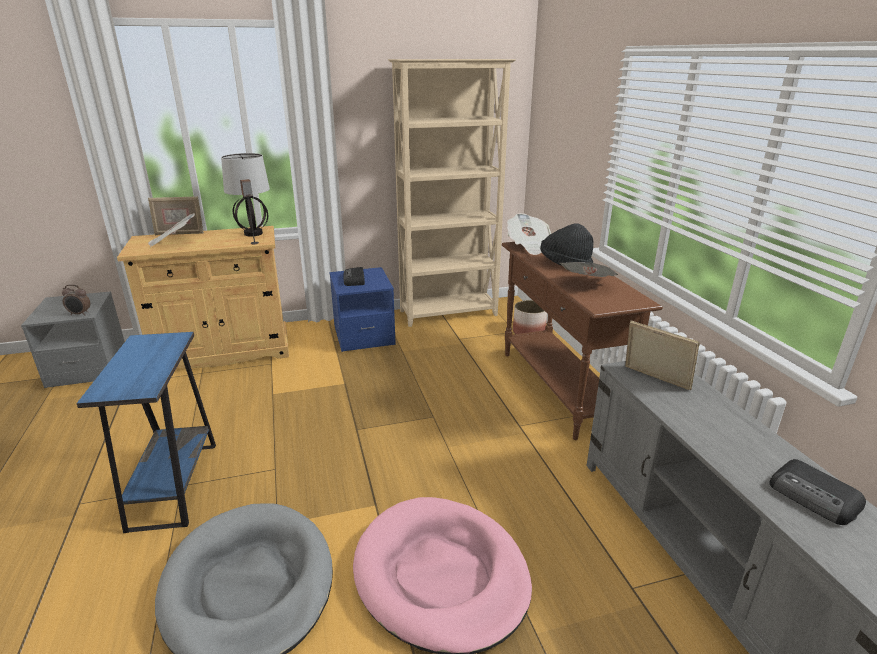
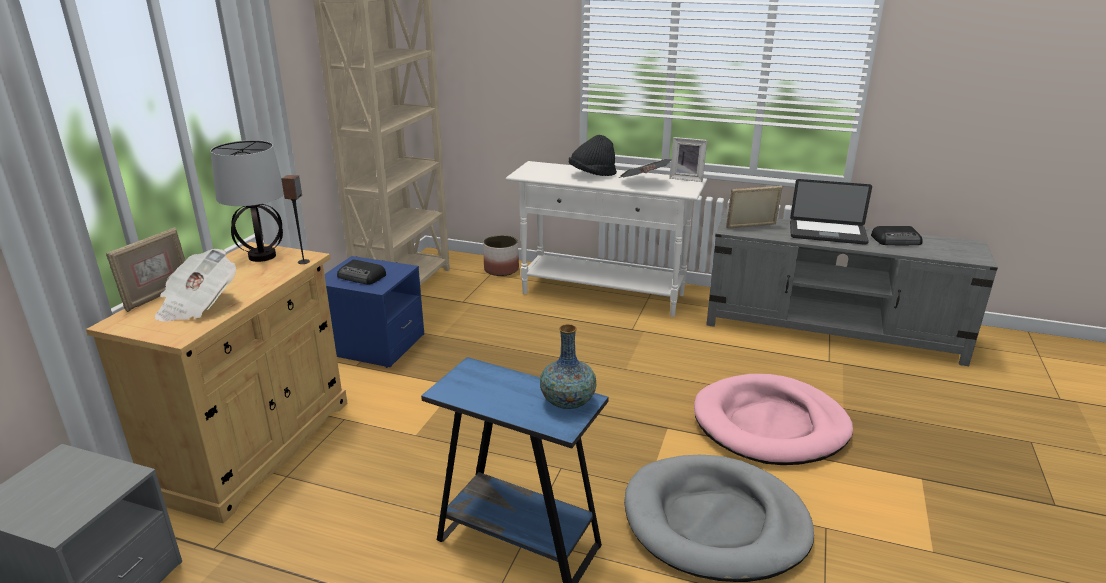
camera: 55 degrees left, 0 degrees up
alarm clock [62,284,90,316] -> none
brown console table [502,242,663,440] -> white console table [506,161,707,317]
newspaper [507,213,551,255] -> none
none -> vase [540,324,596,409]
none -> picture frame [669,137,707,182]
none -> laptop [790,179,872,245]

